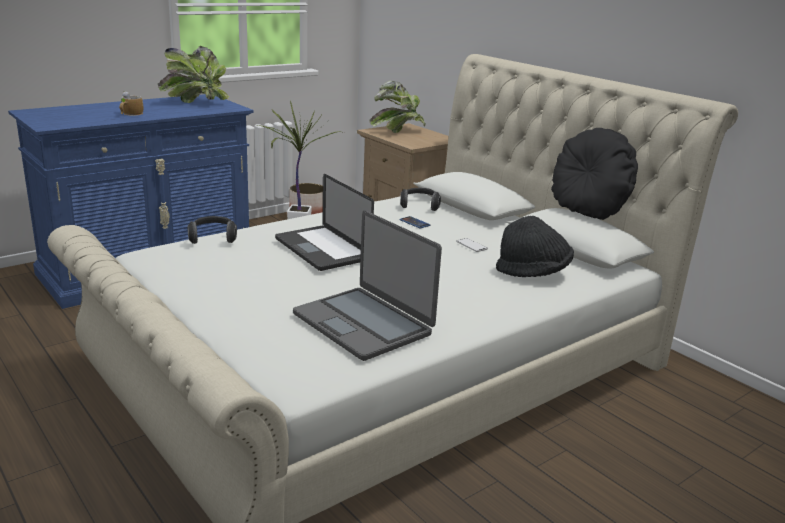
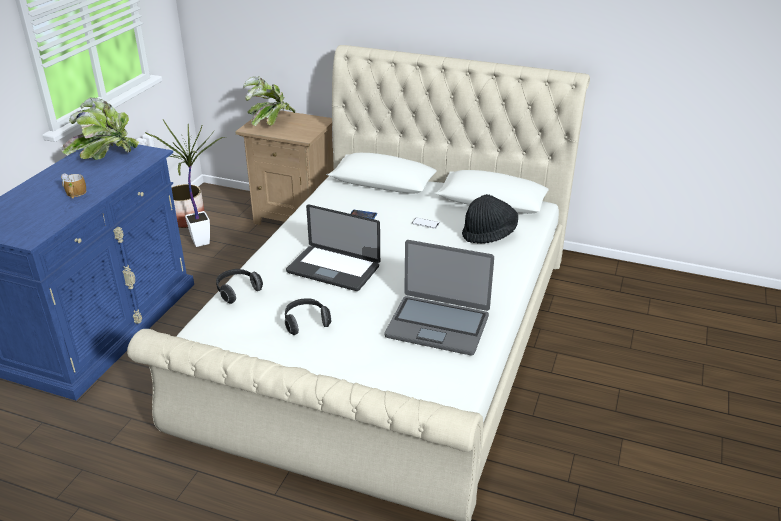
camera: 30 degrees left, 10 degrees up
headphones [400,188,441,211] -> headphones moved to [285,298,331,335]
black pillow [551,128,638,220] -> none

